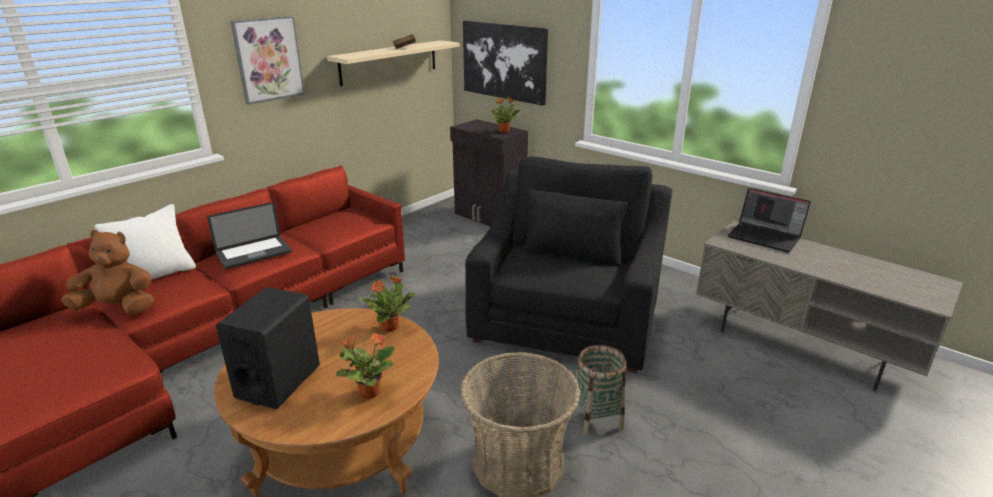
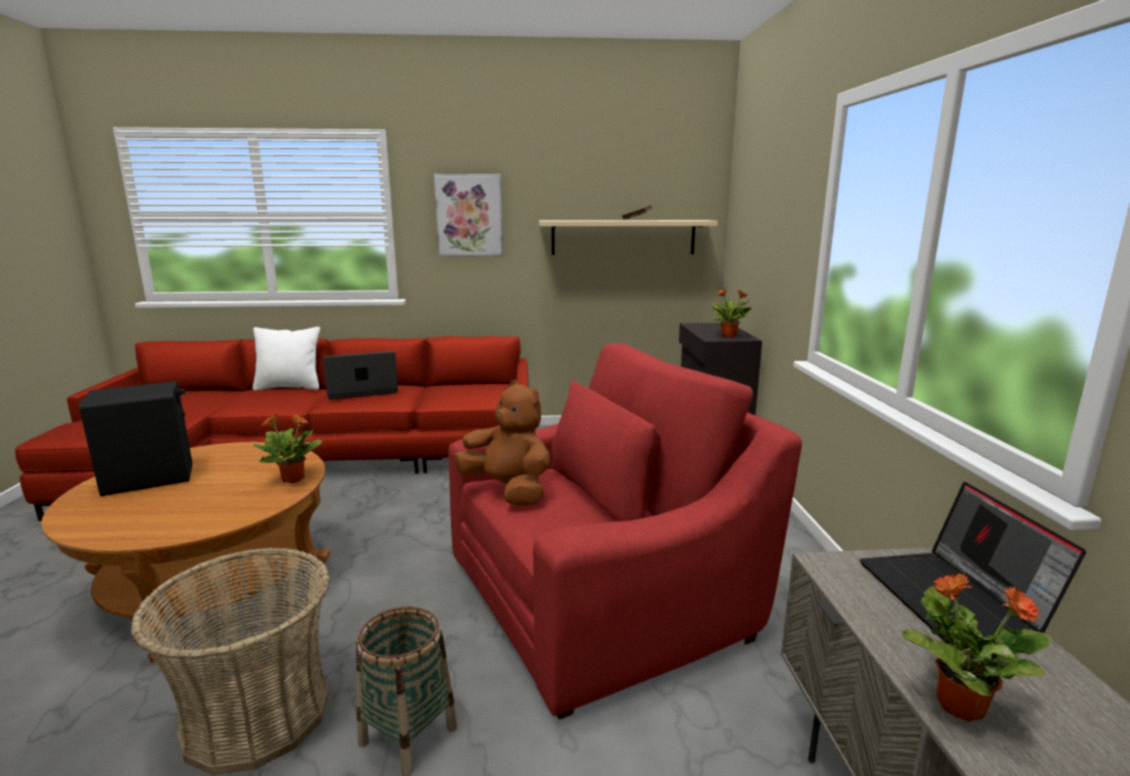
camera: 45 degrees right, 10 degrees down
brown plush toy [61,230,154,314] -> brown plush toy moved to [453,380,550,506]
laptop [207,202,292,269] -> laptop turned 150 degrees clockwise [323,351,398,399]
potted plant [336,333,395,399] -> potted plant moved to [902,573,1052,721]
picture [463,21,548,106] -> none
black armchair [465,156,672,373] -> red armchair [448,343,802,720]

